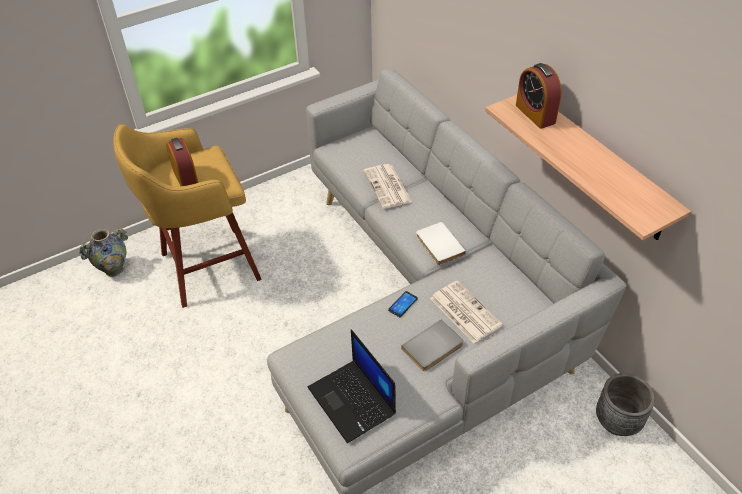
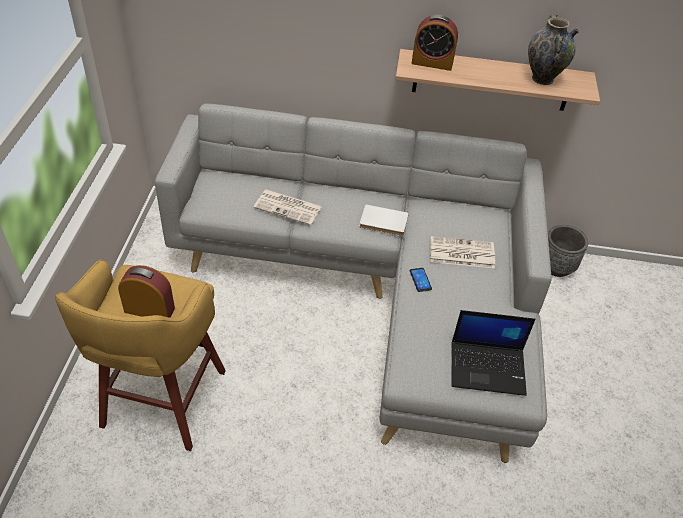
camera: 55 degrees left, 0 degrees up
vase [79,228,128,277] -> vase moved to [528,14,579,85]
grey book [401,320,463,371] -> none

